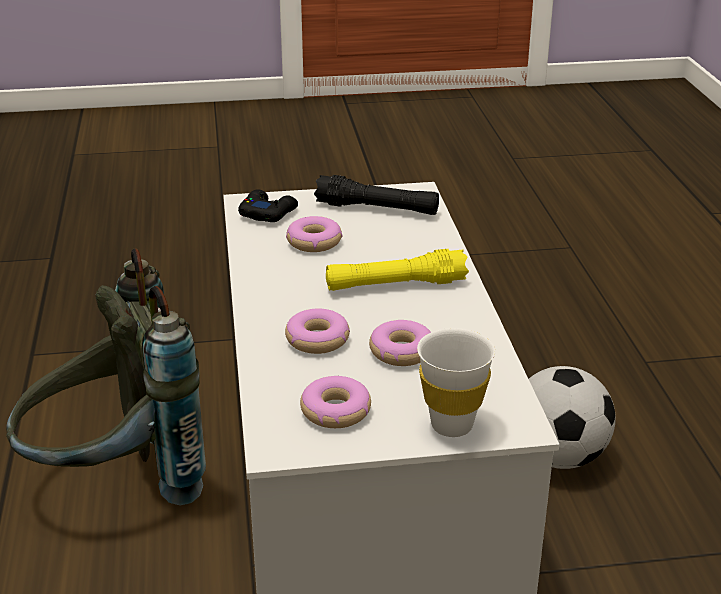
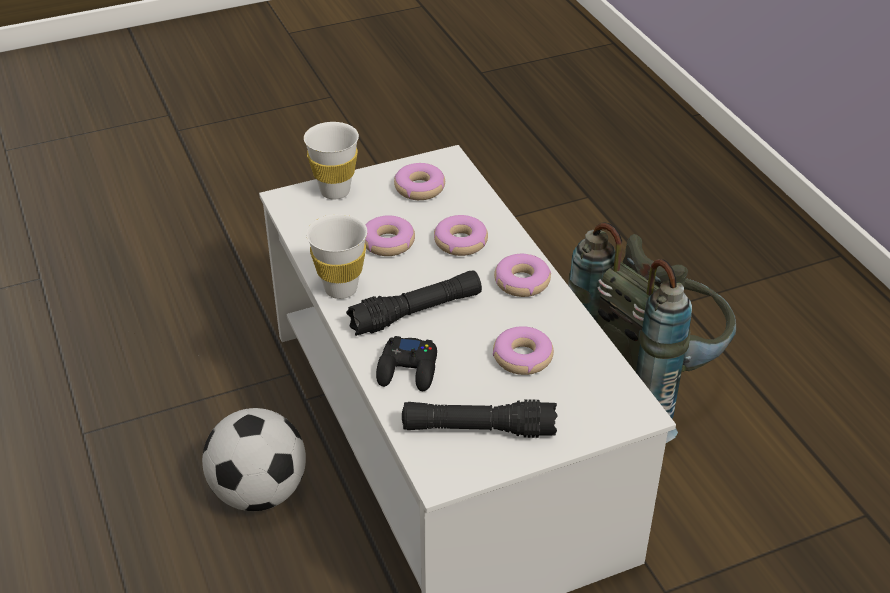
camera: 165 degrees right, 10 degrees up
black game controller [238,189,298,222] -> black game controller moved to [376,336,437,391]
yellow flashlight [326,249,469,291] -> black flashlight [346,270,482,336]
none -> white cup [306,214,367,299]
none -> donut [494,254,551,297]

